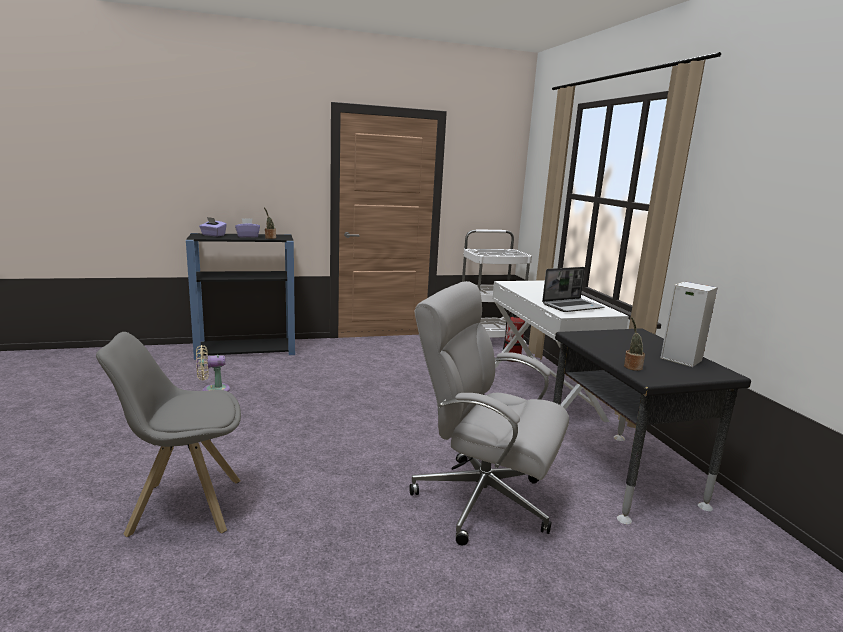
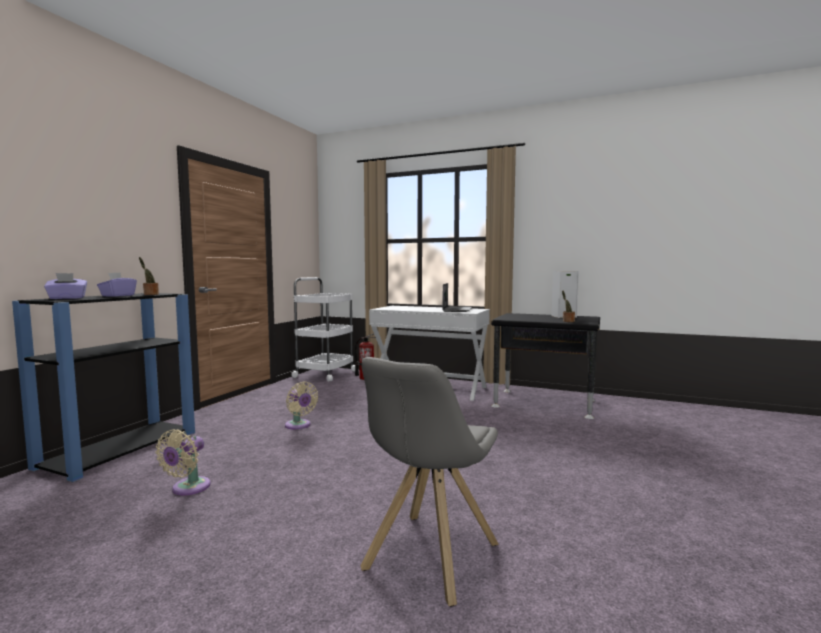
camera: 50 degrees left, 10 degrees down
grey office chair [409,281,569,545] -> none
none -> beige fan [285,381,318,430]

